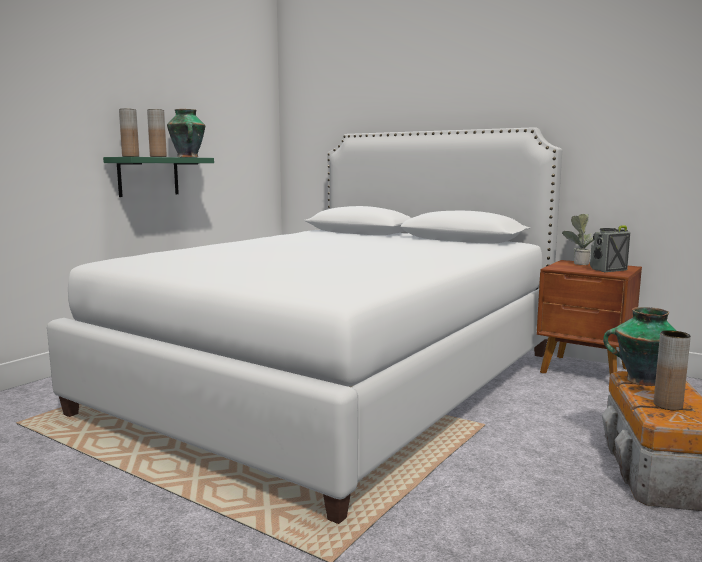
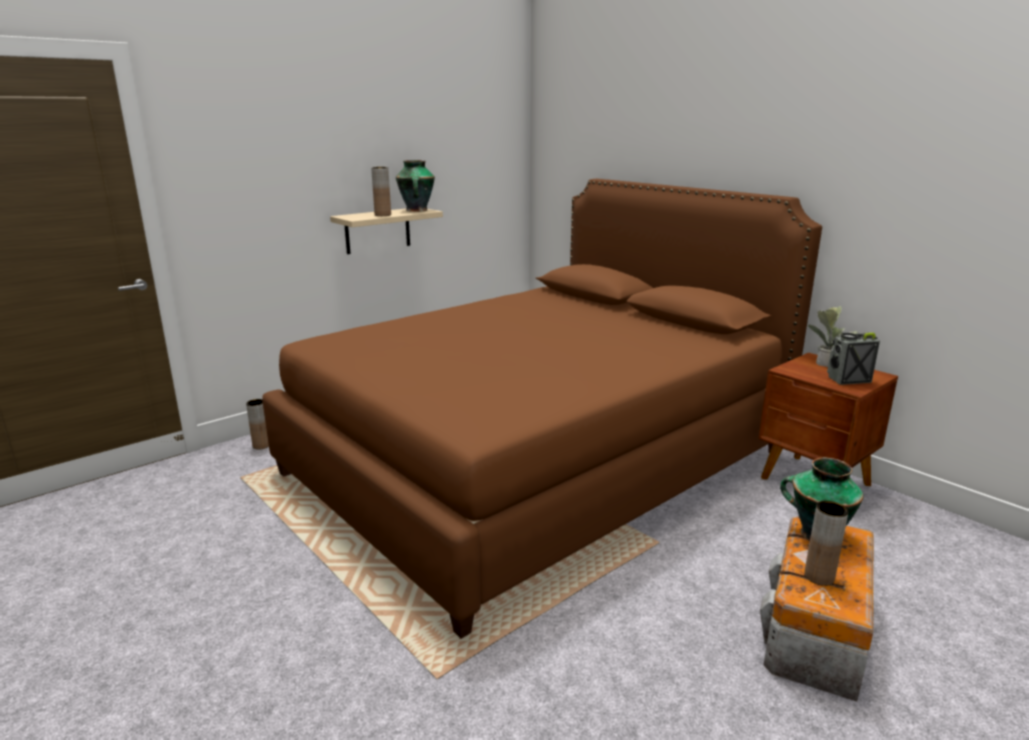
camera: 15 degrees right, 10 degrees up
white bed [47,127,562,524] -> brown bed [262,179,822,639]
green shelf [103,157,214,197] -> beige shelf [330,208,443,254]
brown vase [119,109,139,157] -> brown vase moved to [246,399,269,450]

